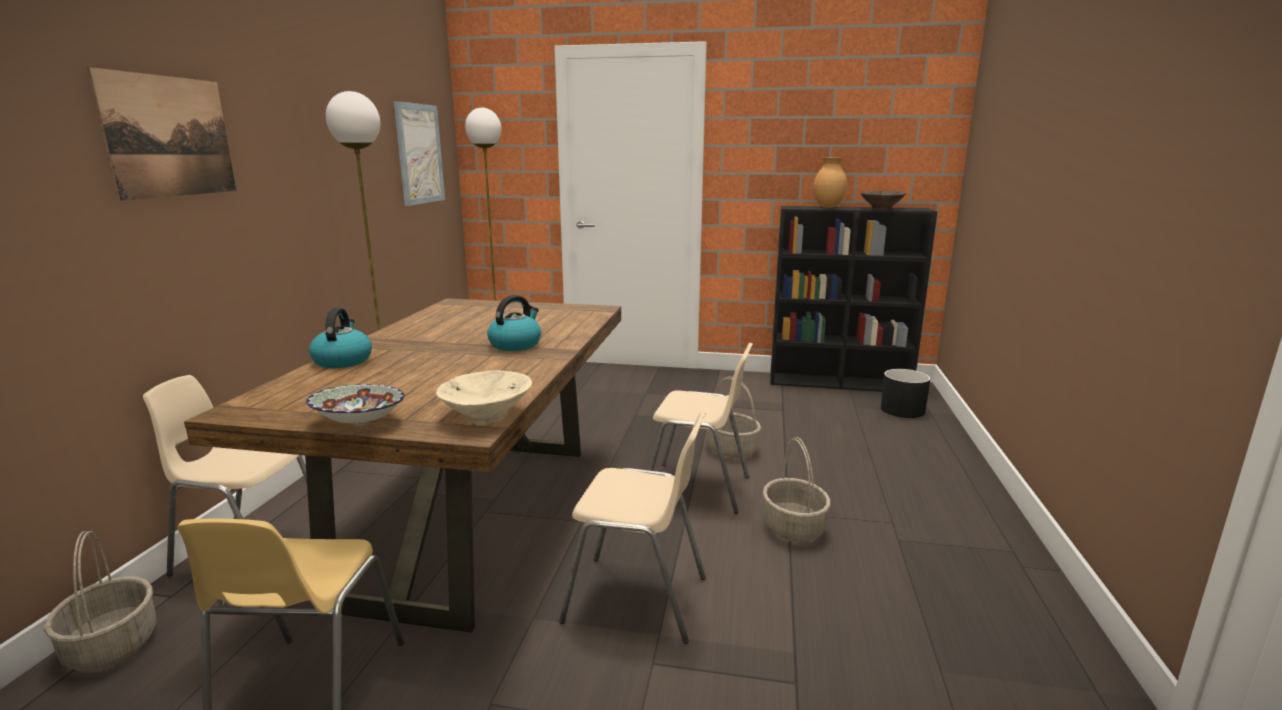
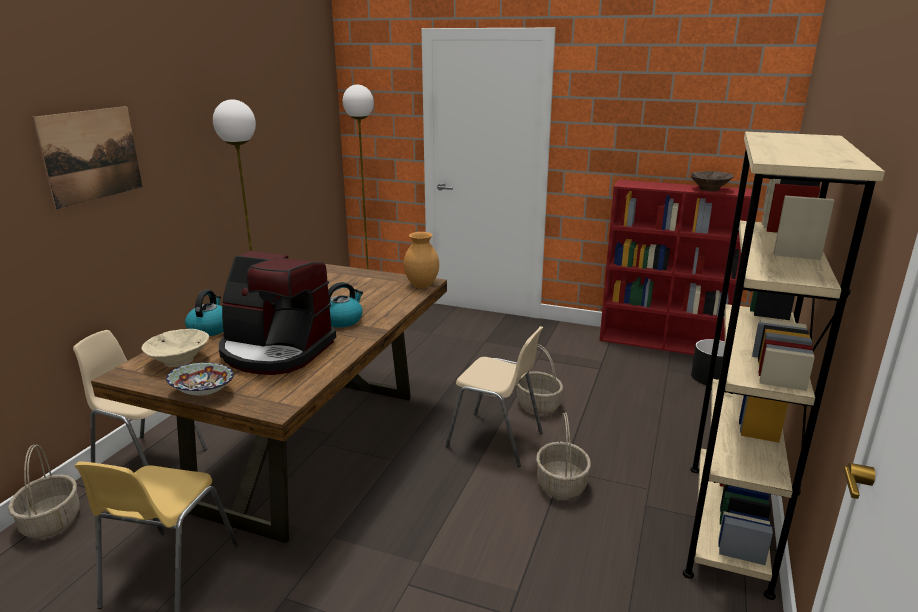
camera: 10 degrees right, 5 degrees up
picture [394,101,445,206] -> none
beige bowl [436,370,532,424] -> beige bowl moved to [141,329,209,367]
beige chair [559,410,707,644] -> none
black bookcase [770,206,937,392] -> red bookcase [599,180,760,355]
brown vase [813,157,847,208] -> brown vase moved to [404,232,439,288]
none -> coffee machine [219,251,336,375]
none -> beige bookcase [683,132,885,600]

